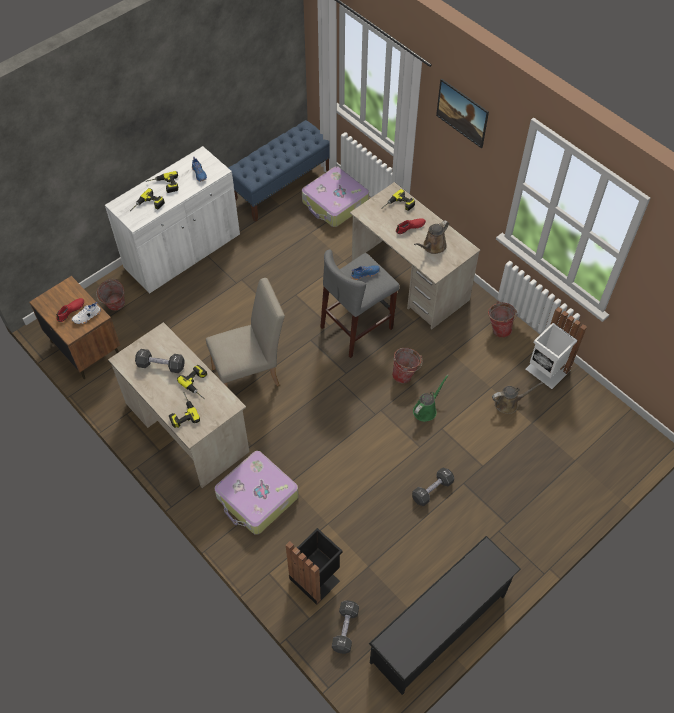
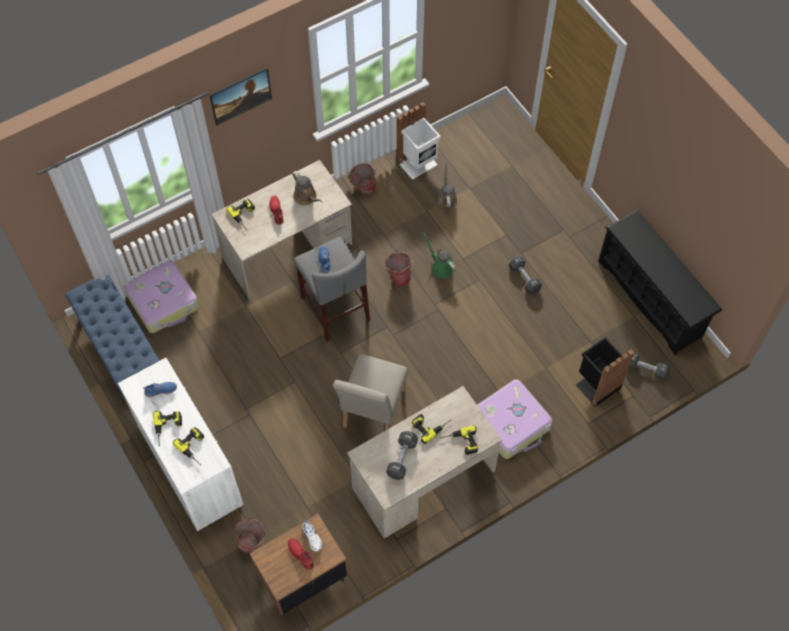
camera: 80 degrees left, 5 degrees up
beige chair [206,278,285,387] -> beige chair turned 150 degrees counterclockwise [333,354,408,431]

